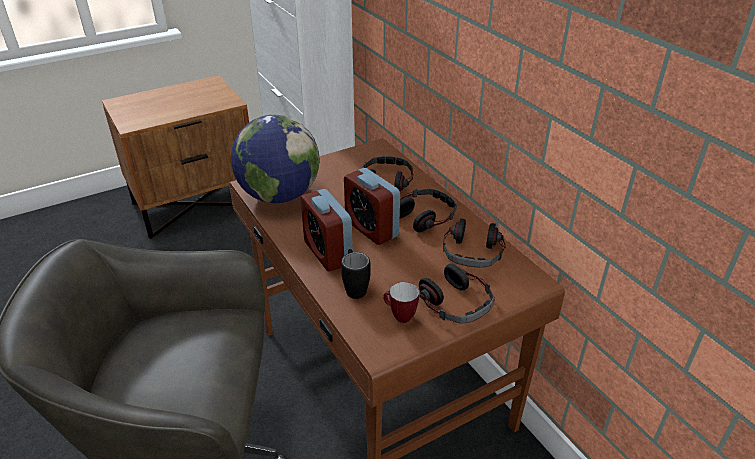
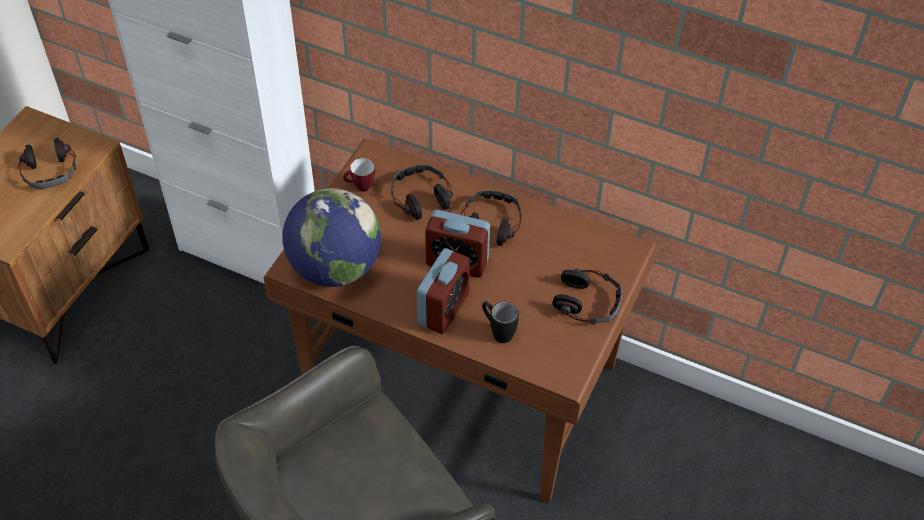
camera: 35 degrees left, 15 degrees up
alarm clock [301,189,353,272] -> alarm clock turned 90 degrees counterclockwise [417,248,470,334]
mug [383,282,419,323] -> mug moved to [343,158,375,192]
headphones [443,218,506,268] -> headphones moved to [18,138,76,189]

